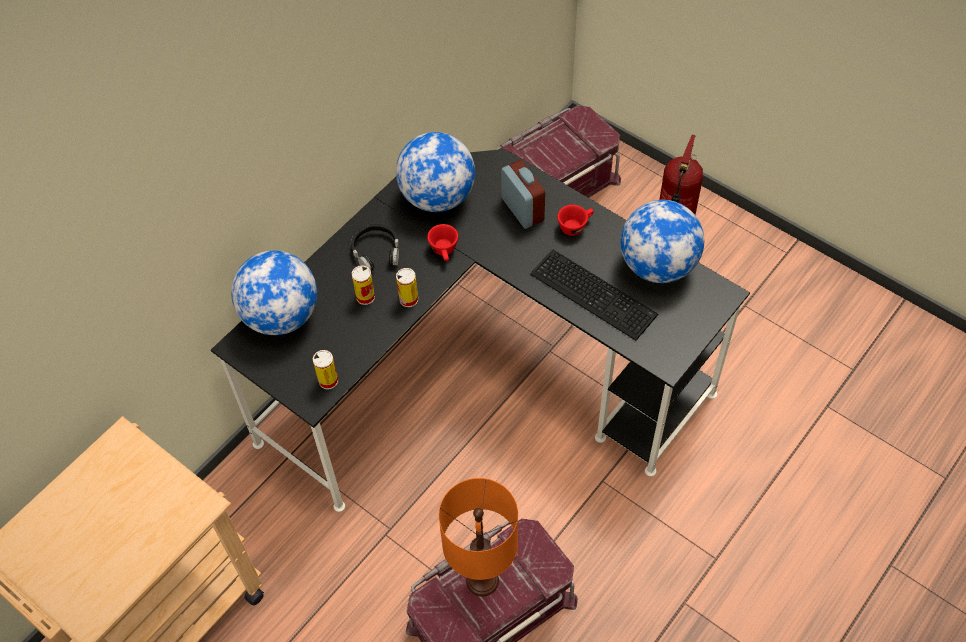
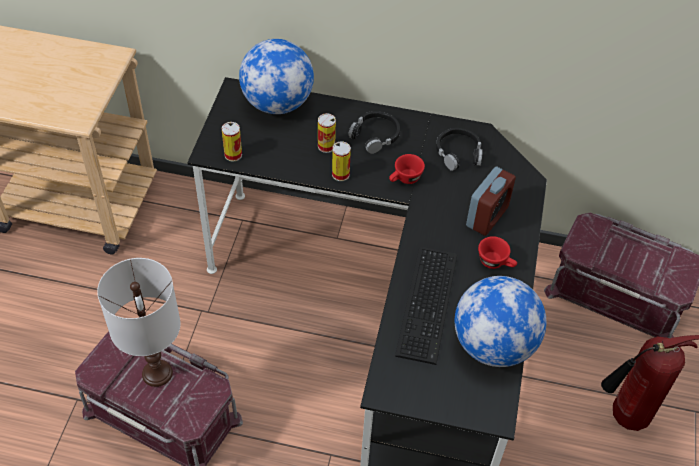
camera: 60 degrees right, 5 degrees down
globe [396,132,475,212] -> black headphones [436,128,483,171]
orange table lamp [439,478,518,596] -> white table lamp [97,258,181,387]

